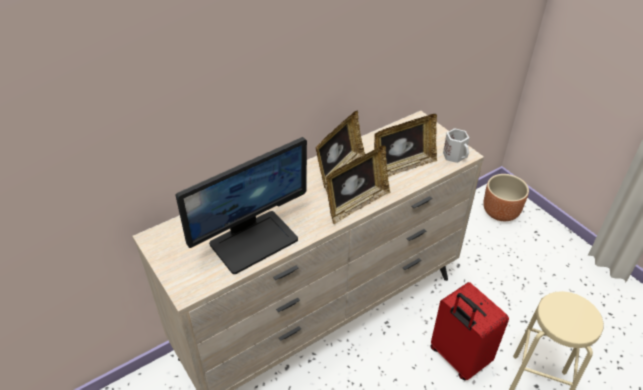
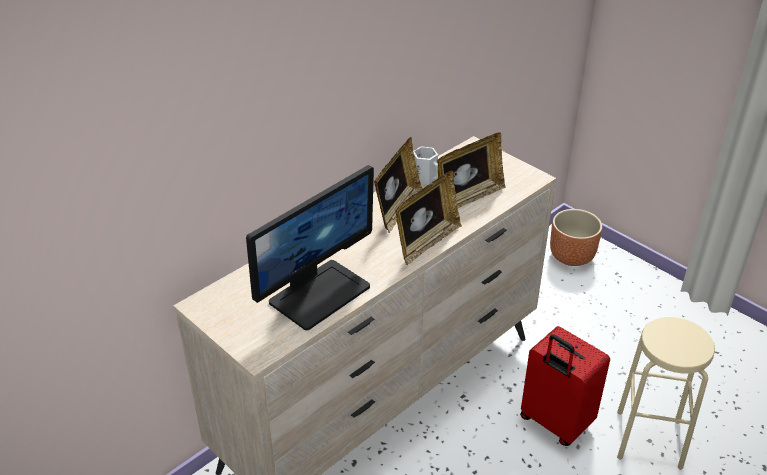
camera: 10 degrees left, 5 degrees down
white mug [443,128,469,163] -> white mug moved to [413,146,438,185]

